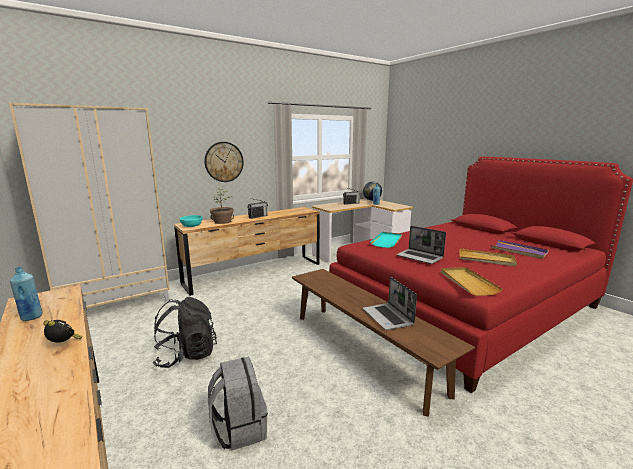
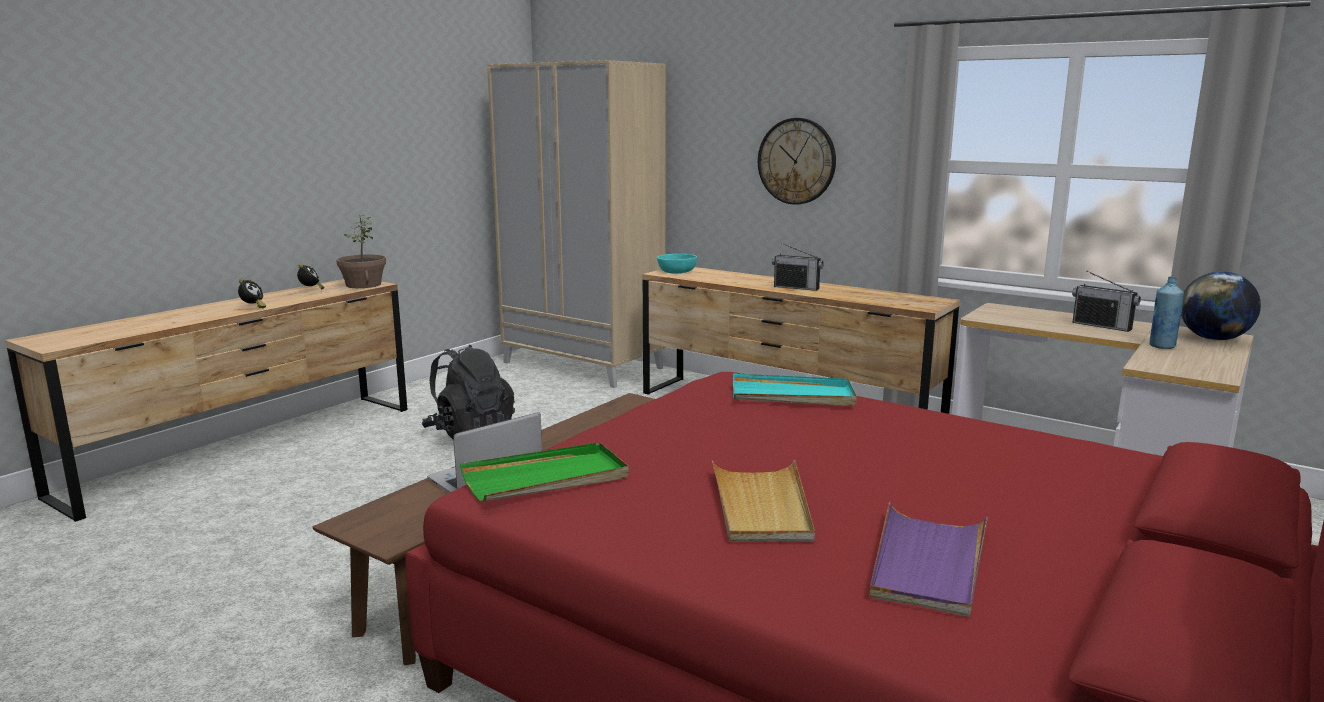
camera: 70 degrees right, 0 degrees up
blue bottle [10,267,43,321] -> alarm clock [297,264,325,290]
grey backpack [208,357,268,451] -> none
potted plant [210,188,234,224] -> potted plant moved to [336,214,386,288]
laptop [396,226,446,264] -> none
beige tray [441,267,503,296] -> green tray [460,442,629,501]

